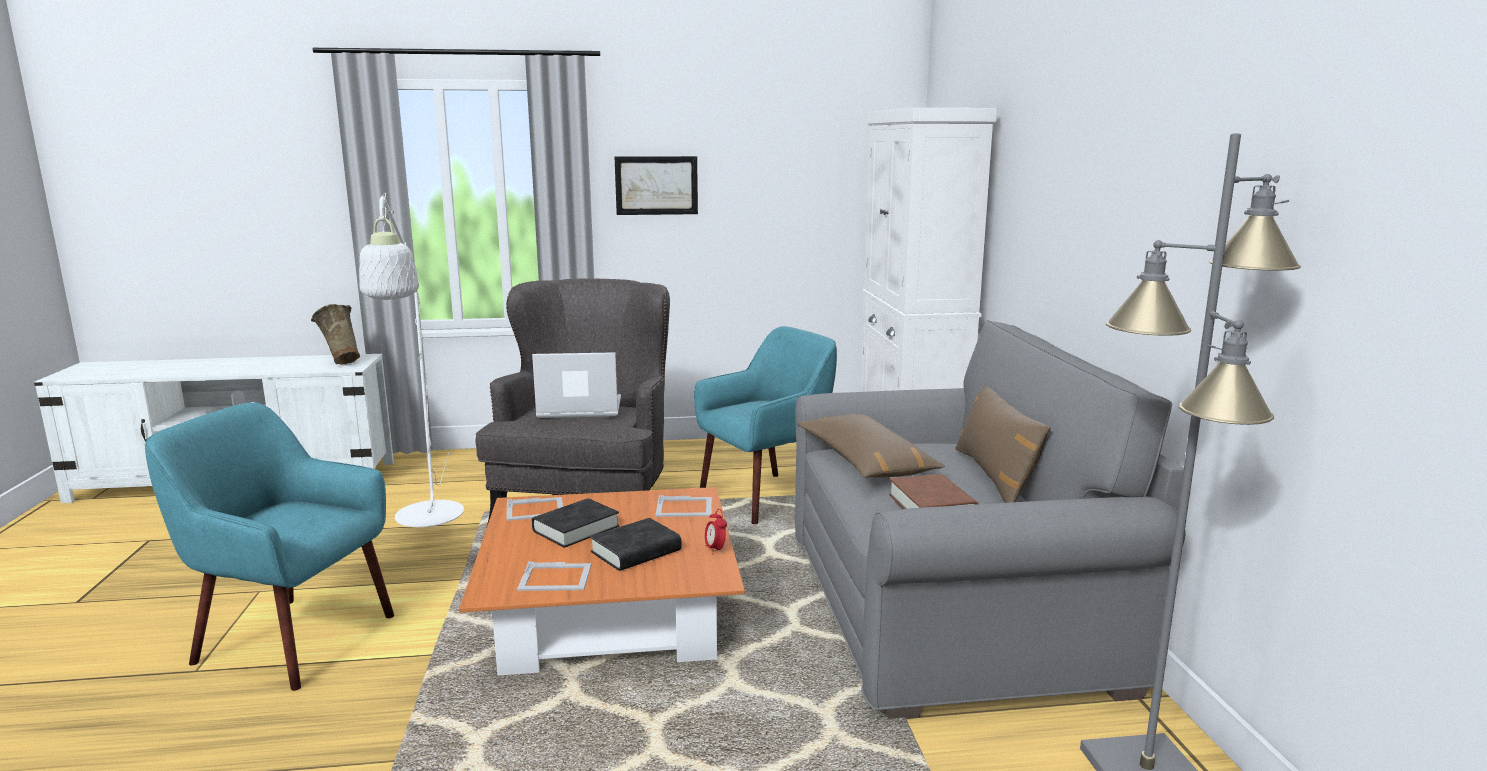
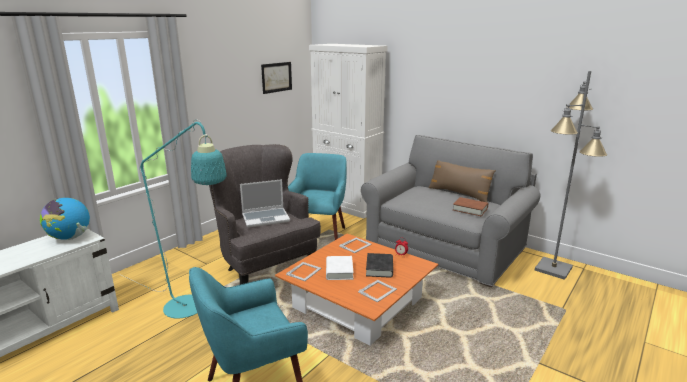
camera: 45 degrees left, 5 degrees up
beige vase [311,304,360,365] -> globe [40,198,90,240]
white floor lamp [359,193,464,527] -> turquoise floor lamp [121,119,227,318]
laptop [532,352,621,418] -> laptop turned 150 degrees counterclockwise [240,179,290,228]
black book [532,498,619,548] -> white book [326,256,354,280]
picture [615,156,698,215] -> picture moved to [261,62,292,94]
brown pillow [797,414,945,478] -> none

